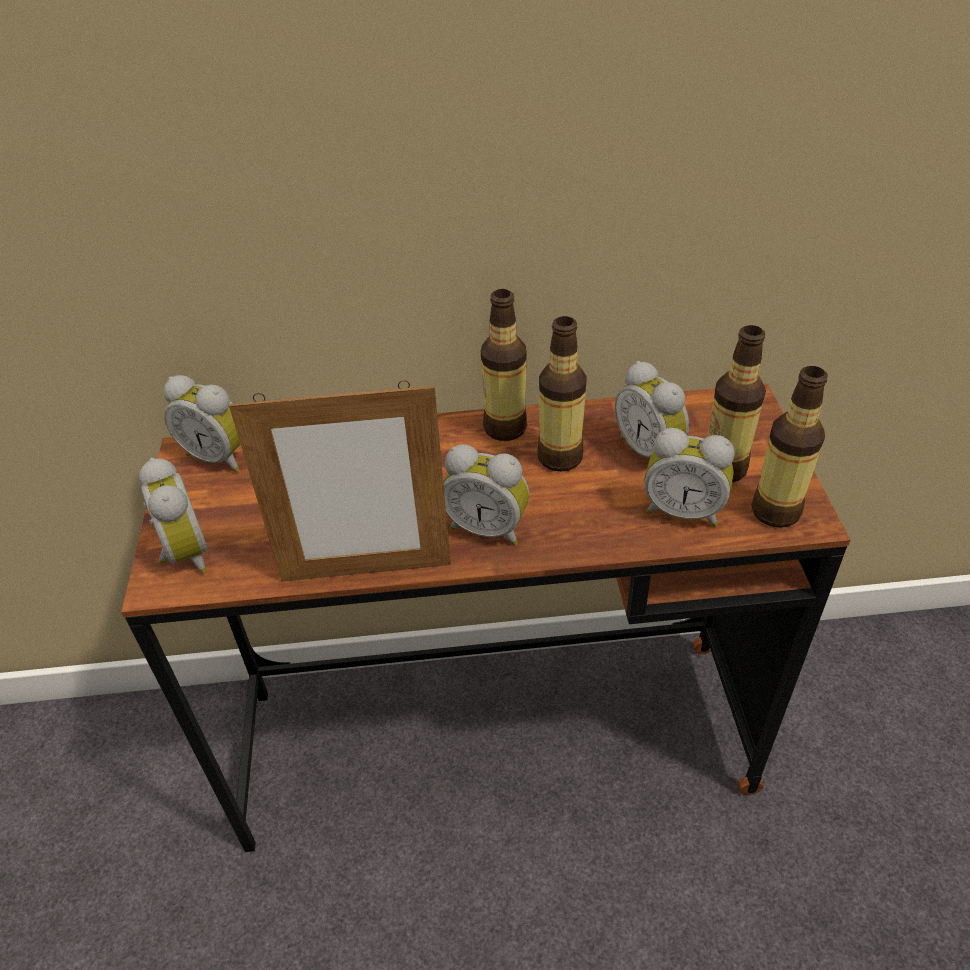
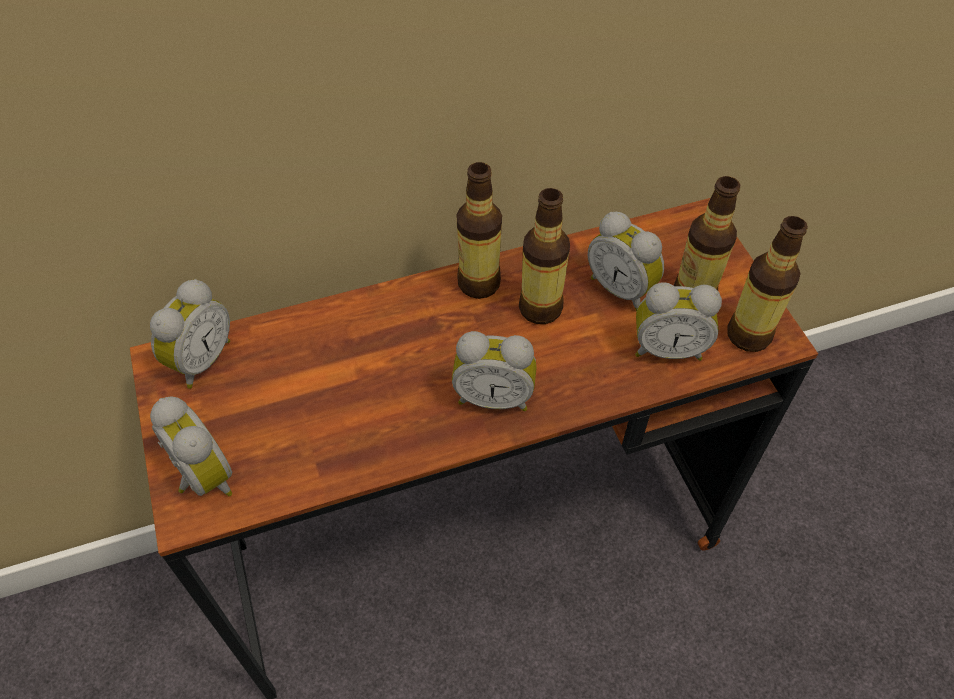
camera: 15 degrees left, 10 degrees up
alarm clock [164,375,241,472] -> alarm clock turned 75 degrees counterclockwise [150,279,230,389]
picture frame [229,380,451,582] -> none

